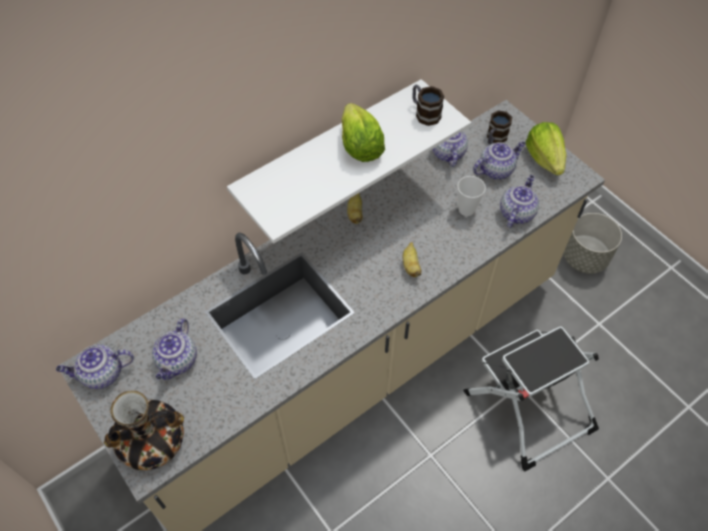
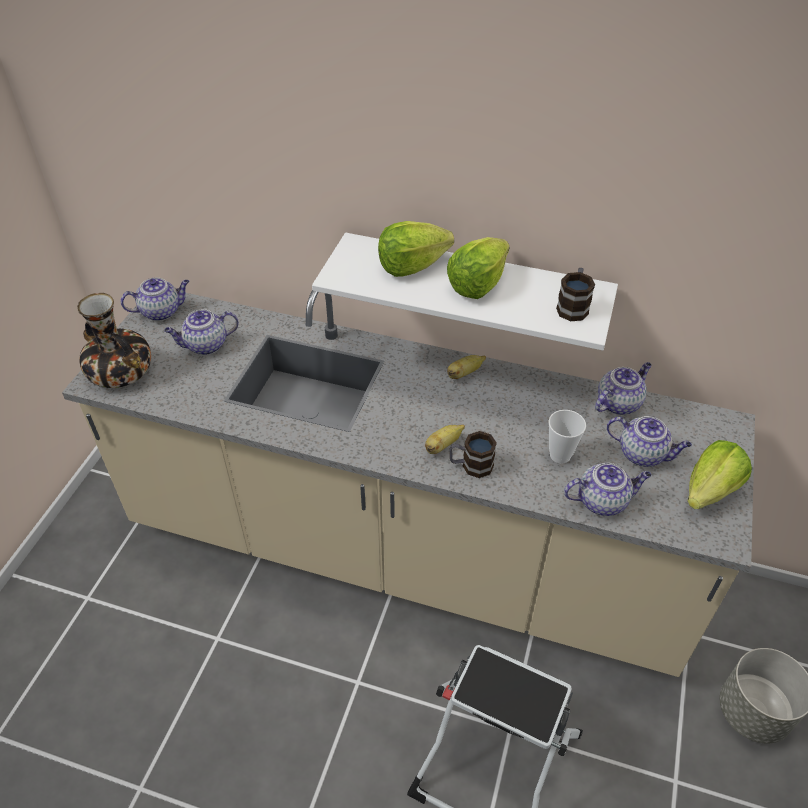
camera: 55 degrees right, 10 degrees down
teapot [56,344,134,389] -> teapot turned 120 degrees clockwise [121,277,190,321]
mug [487,110,512,144] -> mug moved to [449,431,497,478]
none -> lettuce [378,221,454,277]

